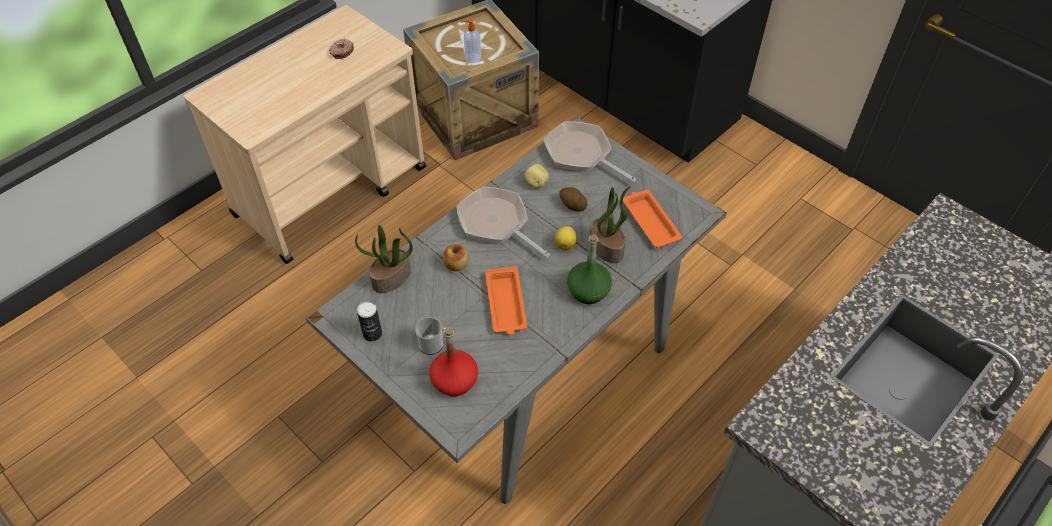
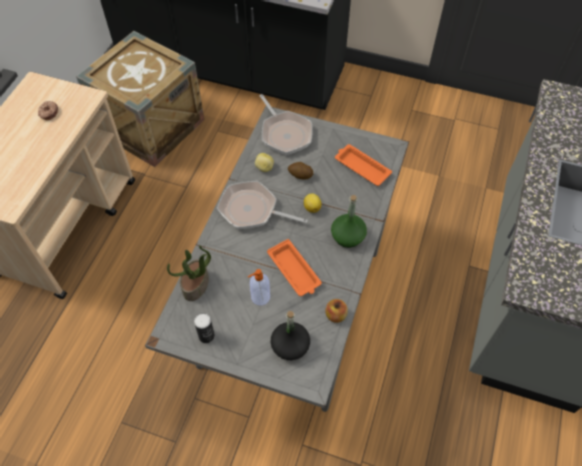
camera: 25 degrees left, 5 degrees up
mug [415,317,447,355] -> none
red bottle [429,327,478,397] -> black bottle [270,311,310,360]
apple [443,244,469,272] -> apple moved to [325,299,348,323]
soap dispenser [461,19,481,63] -> soap dispenser moved to [248,269,270,305]
frying pan [544,121,636,182] -> frying pan turned 135 degrees counterclockwise [260,94,313,155]
potted plant [590,186,631,263] -> none

